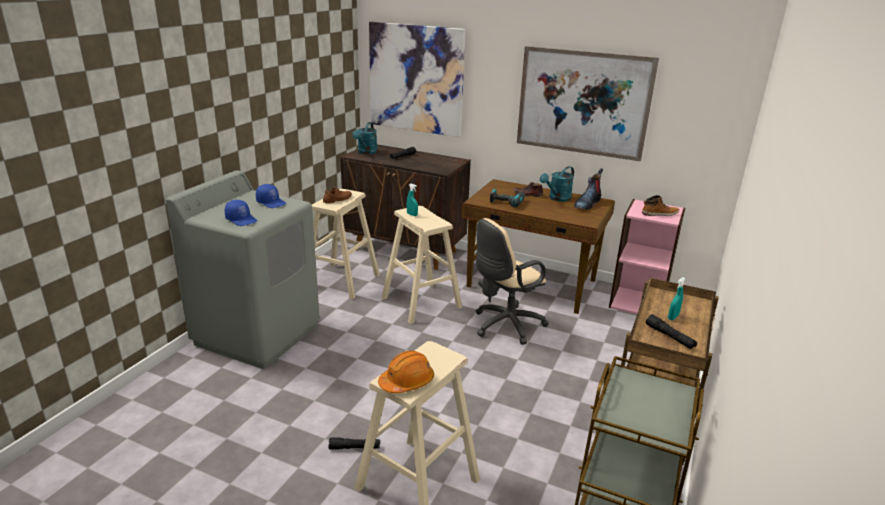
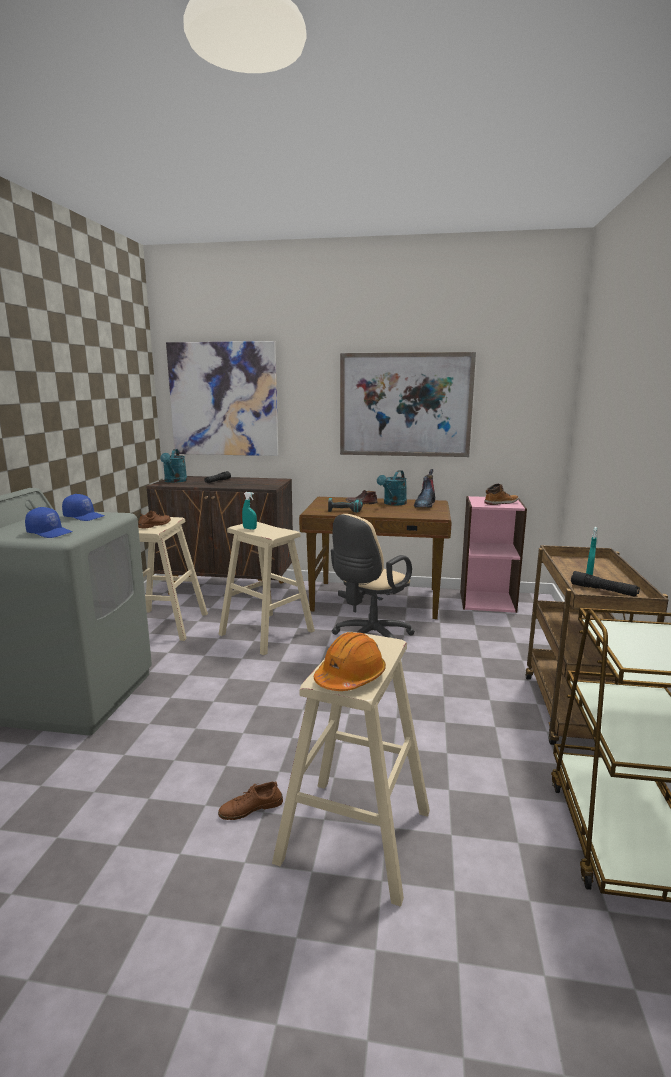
camera: 15 degrees left, 10 degrees down
black flashlight [329,438,380,450] -> brown shoe [218,781,283,820]

